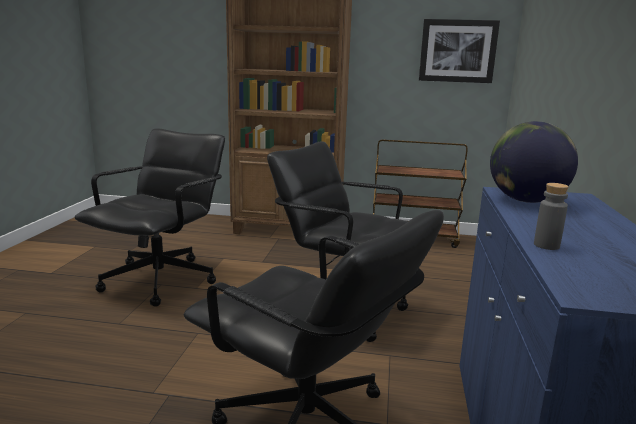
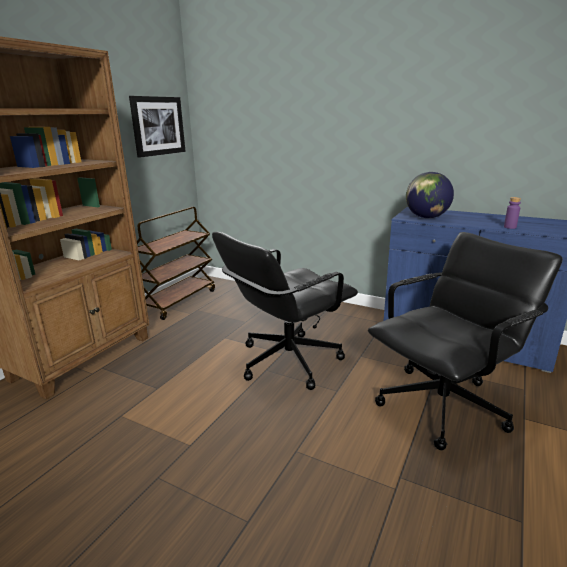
camera: 70 degrees left, 5 degrees up
black office chair [74,129,225,307] -> none
grey bottle [534,183,569,250] -> purple bottle [504,197,521,229]

